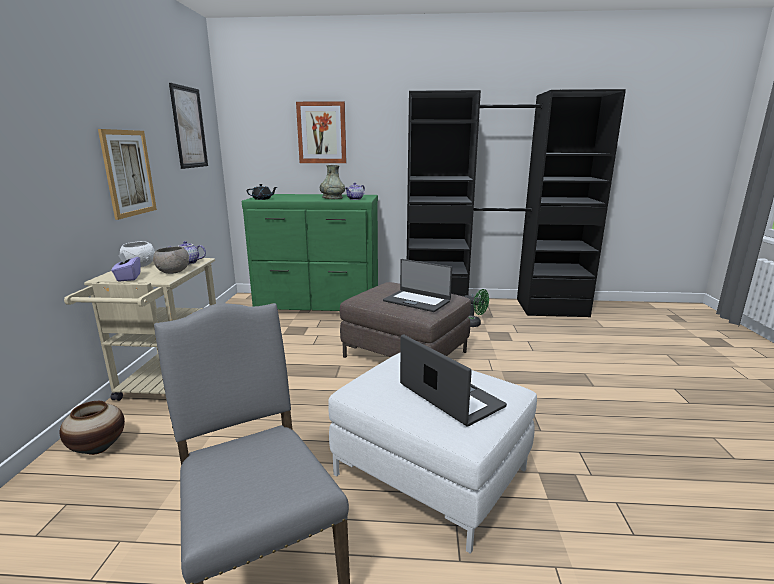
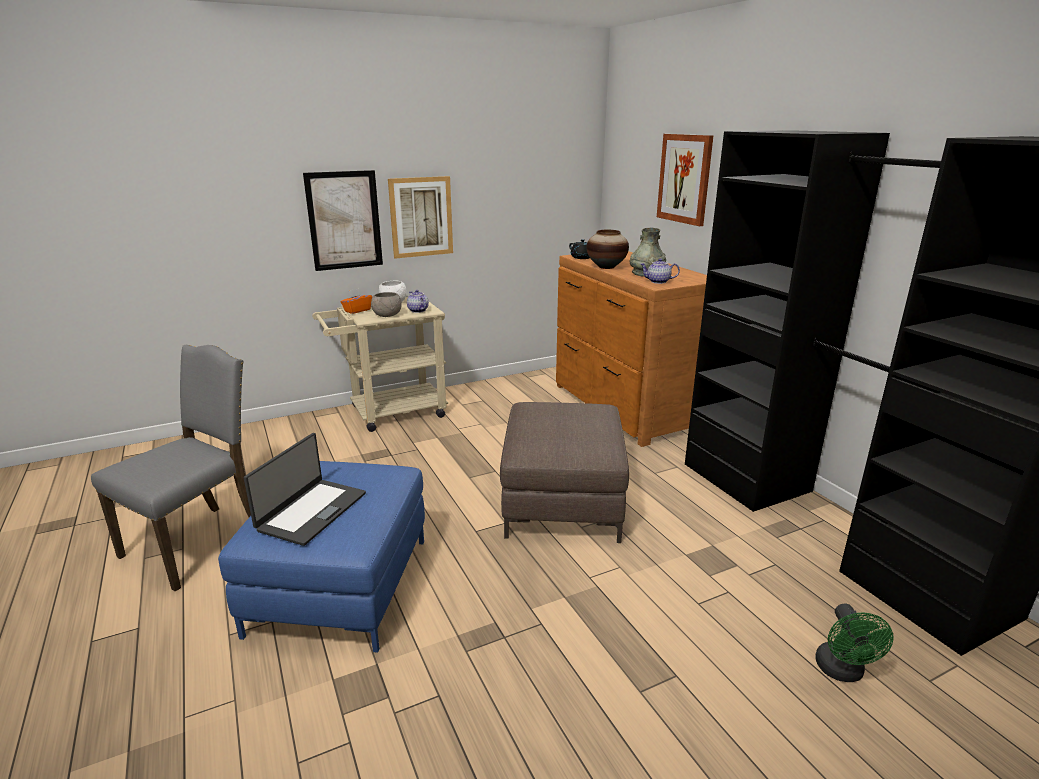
camera: 60 degrees right, 5 degrees up
vase [60,401,125,455] -> vase moved to [587,230,629,269]
purple tissue box [112,252,141,282] -> orange tissue box [341,288,372,314]
picture [169,83,208,169] -> picture moved to [303,170,383,271]
green dresser [242,194,378,311] -> brown dresser [556,251,707,447]
white ottoman [328,353,537,554] -> blue ottoman [218,461,425,653]
laptop [383,259,452,312] -> none
green fan [464,289,489,327] -> green fan moved to [815,604,894,682]

